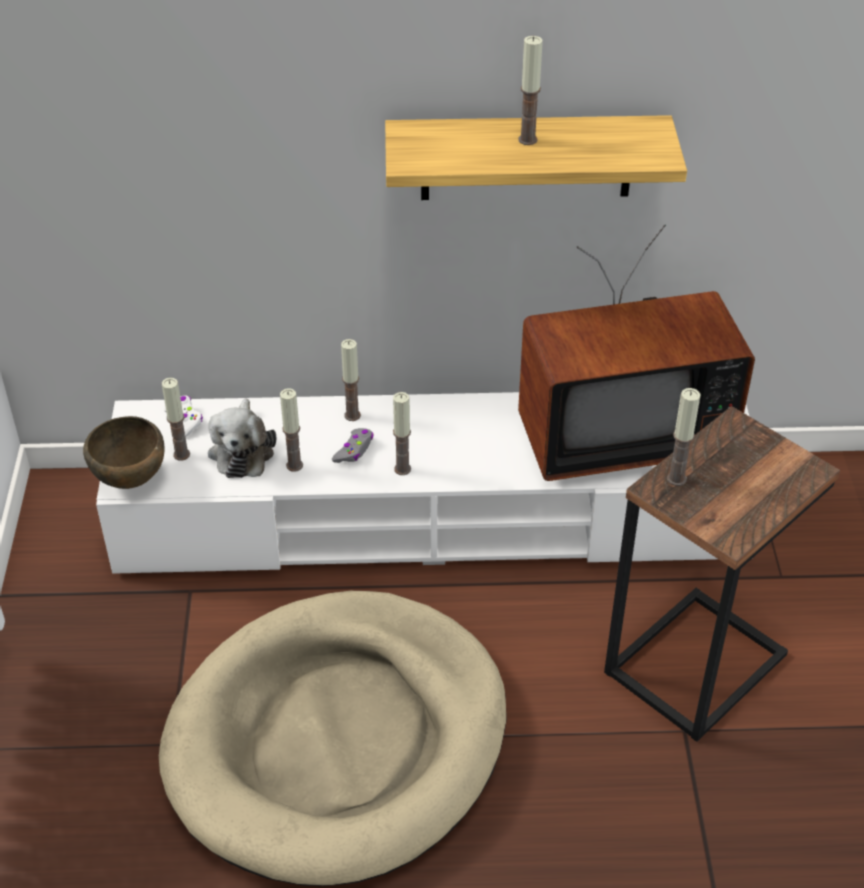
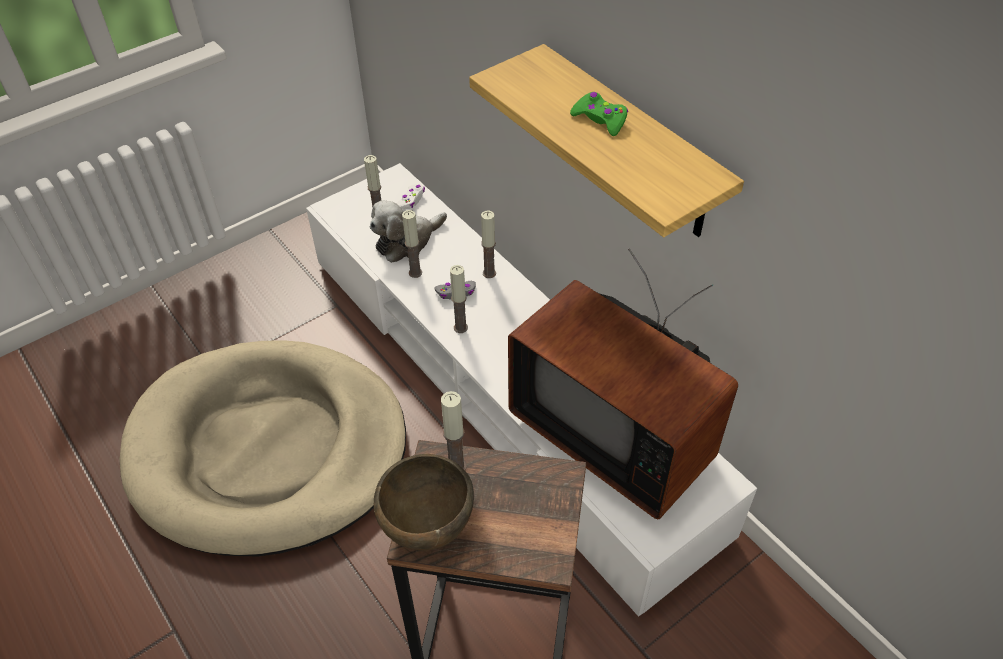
camera: 55 degrees right, 5 degrees up
brown bowl [83,416,165,489] -> brown bowl moved to [374,454,474,551]
candle [519,36,543,145] -> green game controller [570,92,628,136]

